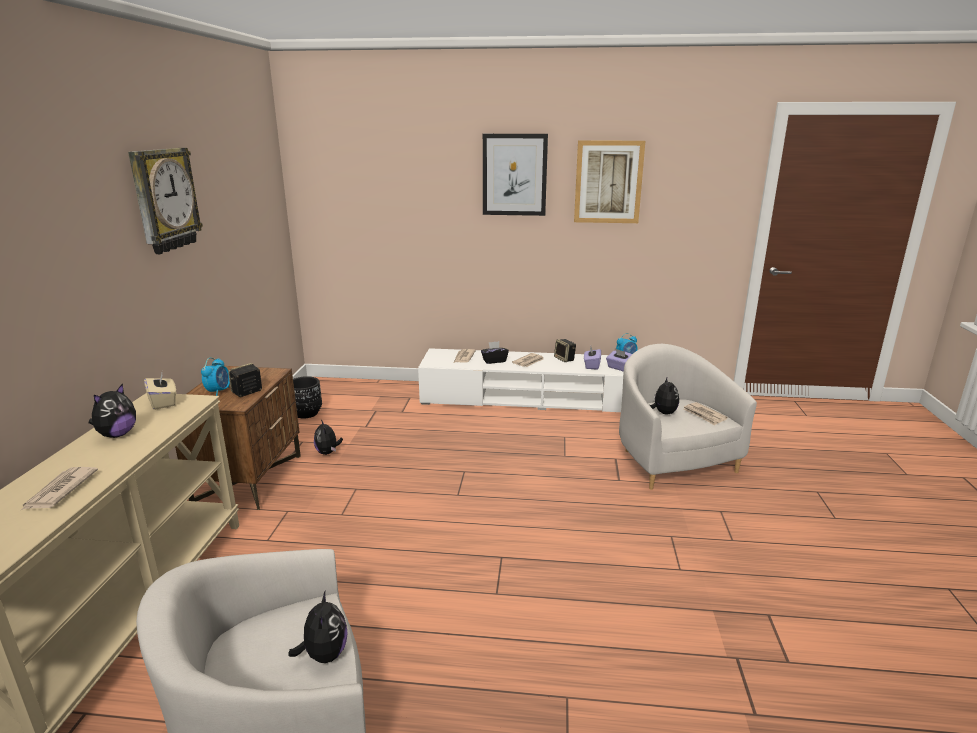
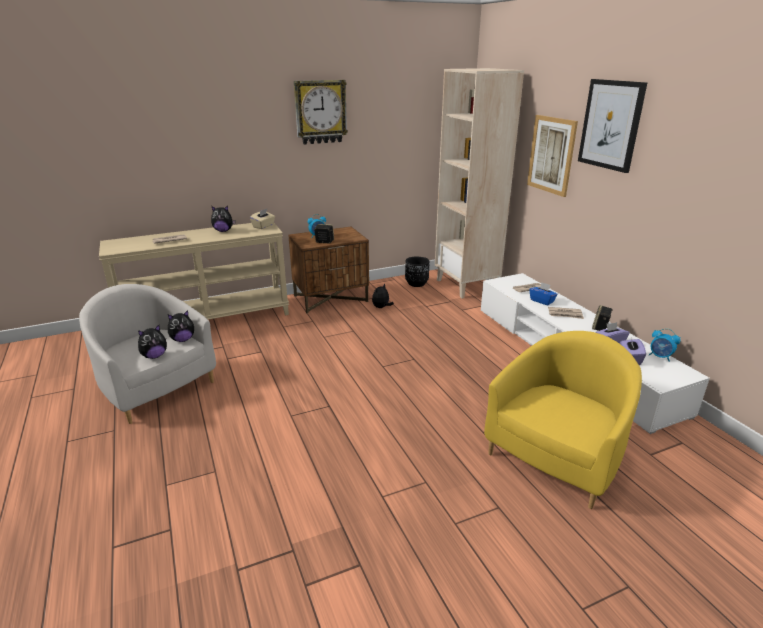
camera: 60 degrees right, 5 degrees up
black tissue box [481,341,509,364] -> blue tissue box [529,282,558,306]
picture [574,140,645,223] -> picture moved to [527,115,578,197]
white armchair [619,344,757,490] -> yellow armchair [484,331,642,509]
plush toy [649,378,679,415] -> plush toy moved to [168,310,194,342]
newspaper [683,402,728,426] -> none
none -> beige bookcase [435,68,524,298]

